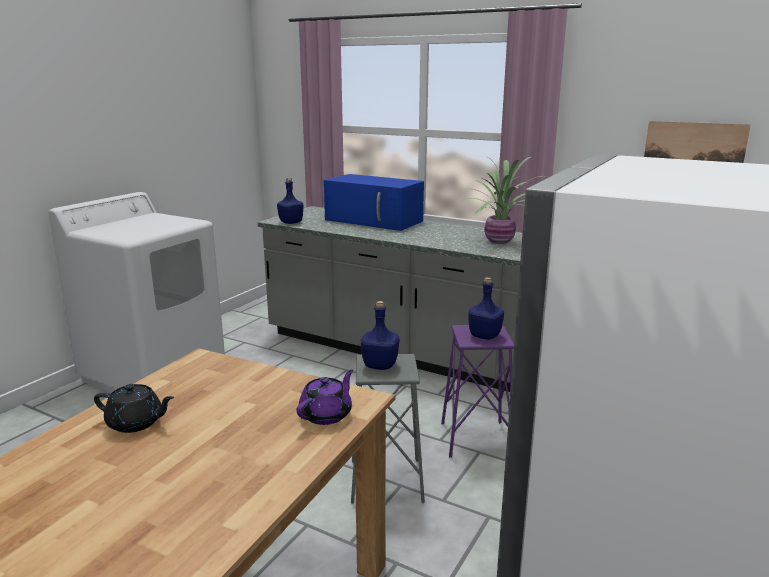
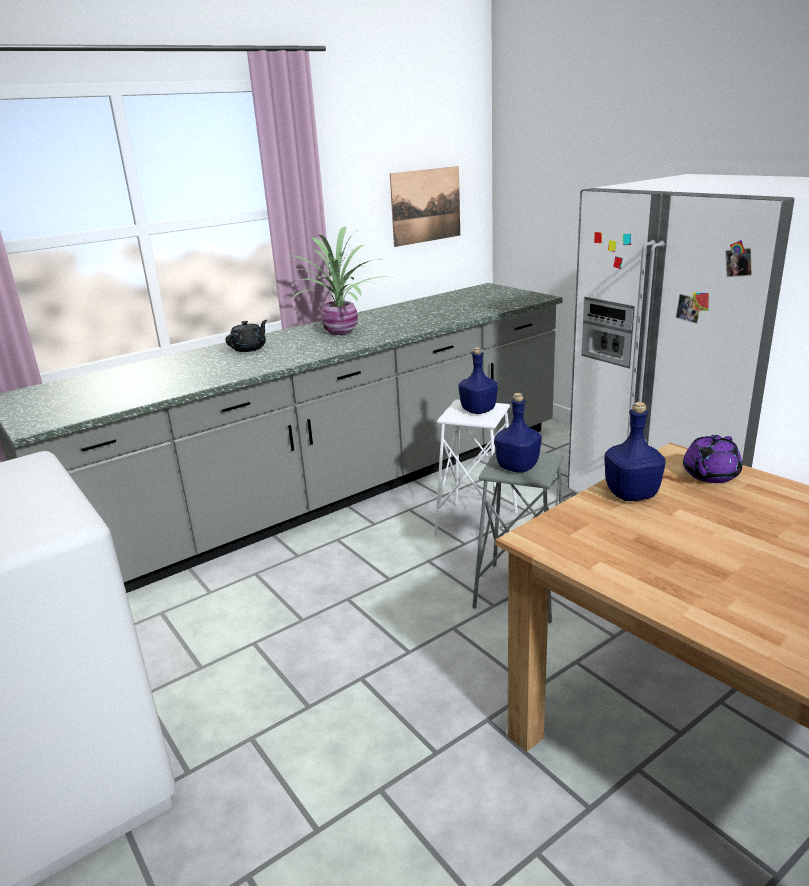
camera: 65 degrees left, 5 degrees up
black teapot [94,384,174,433] -> black teapot moved to [225,320,267,352]
blue bottle [277,178,303,224] -> blue bottle moved to [604,402,666,501]
purple teapot [297,370,353,425] -> purple teapot turned 105 degrees counterclockwise [683,435,742,483]
blue microwave [324,174,424,231] -> none
purple stool [441,325,514,458] -> white stool [434,399,518,536]

